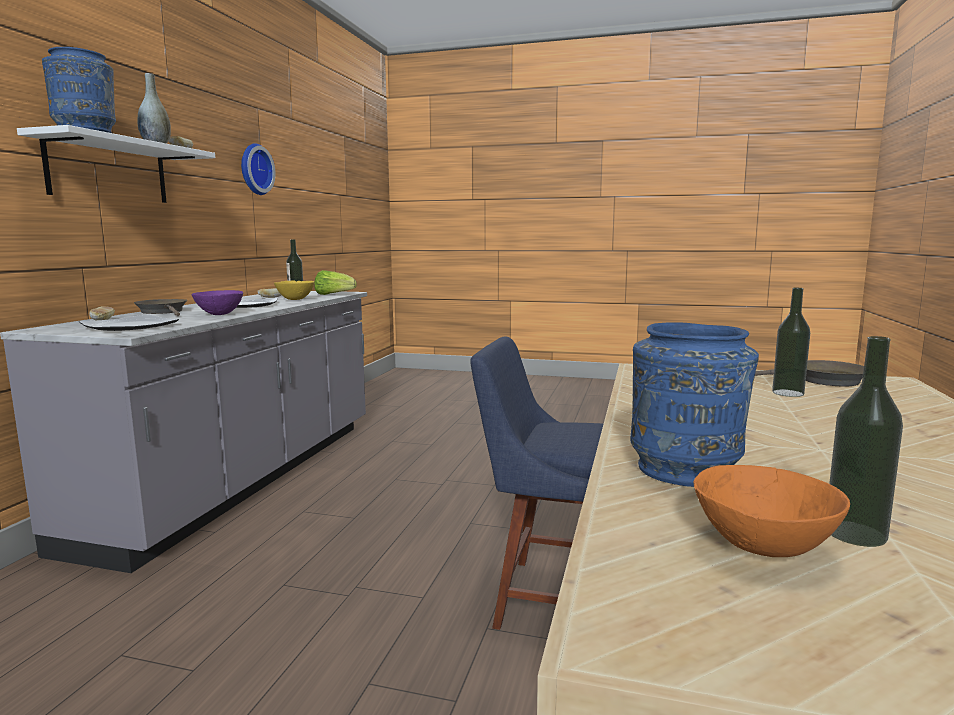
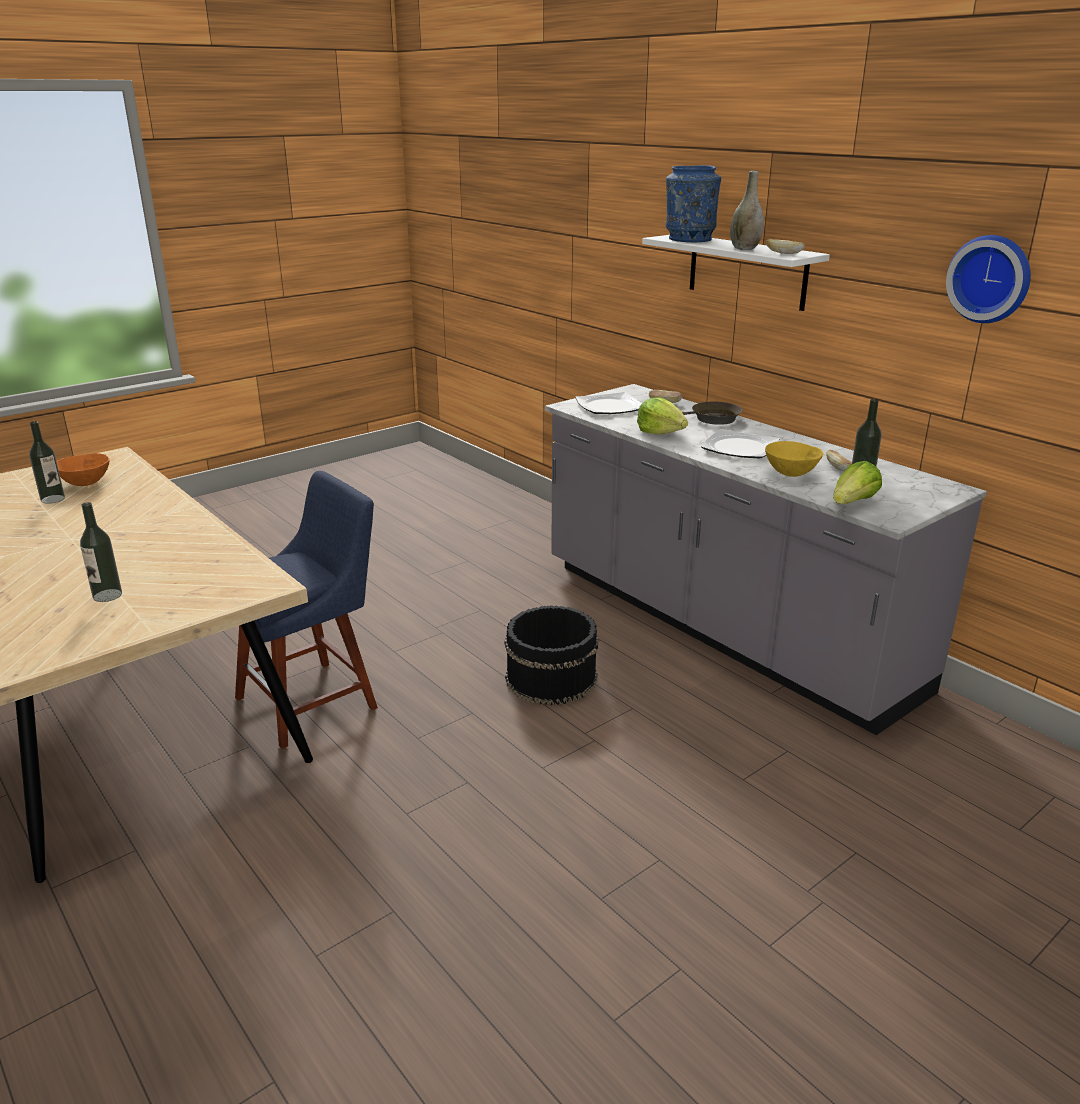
camera: 125 degrees right, 15 degrees up
purple bowl [192,290,243,315] -> lettuce [637,398,688,434]
blue vase [630,322,759,487] -> none
brown frying pan [755,360,864,386] -> none
none -> black bucket [504,605,599,705]

